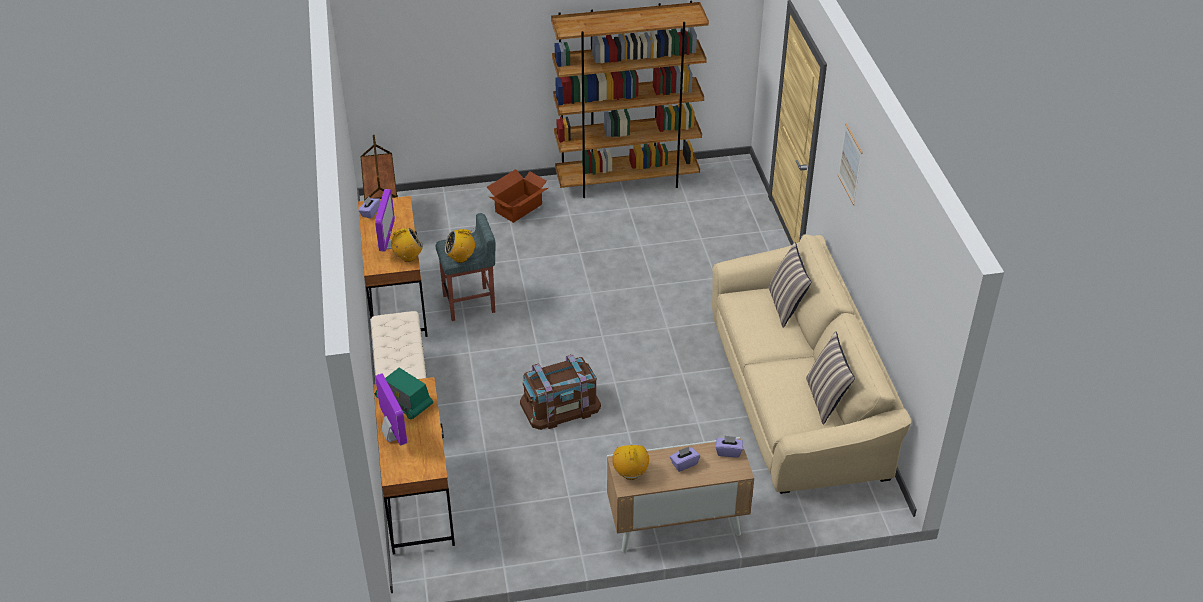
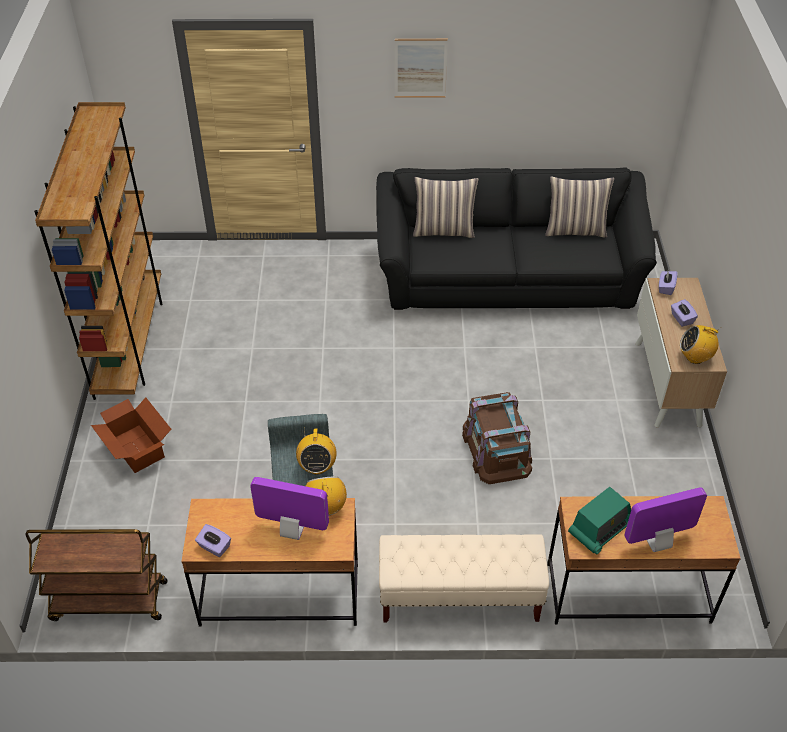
camera: 80 degrees left, 5 degrees up
beige sofa [712,234,911,494] -> black sofa [376,167,657,310]

